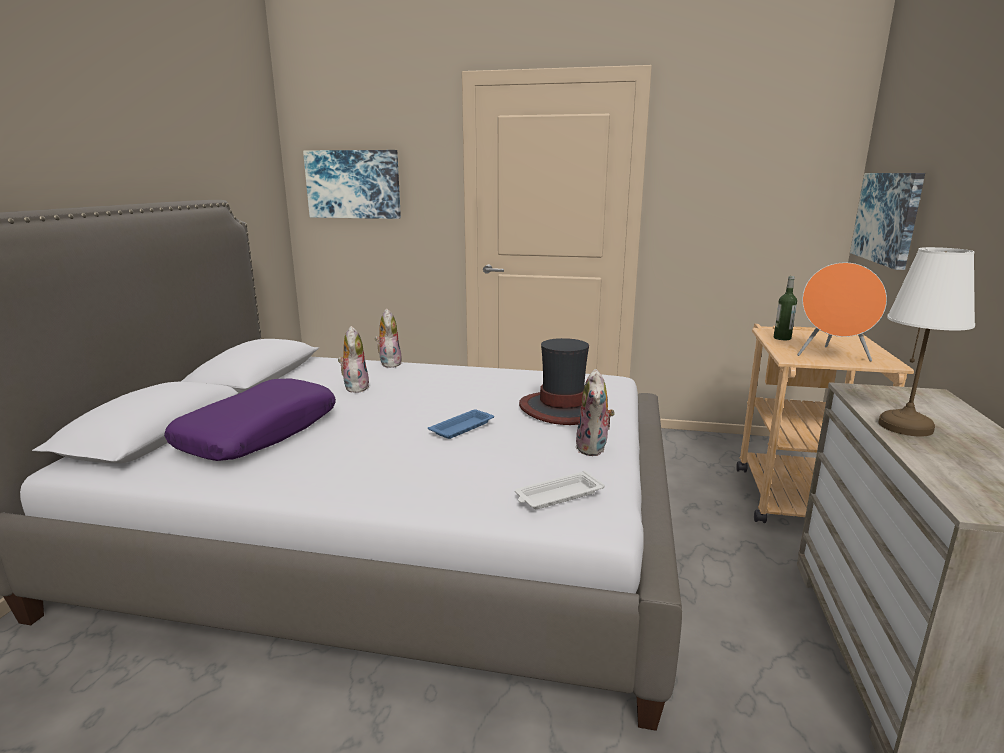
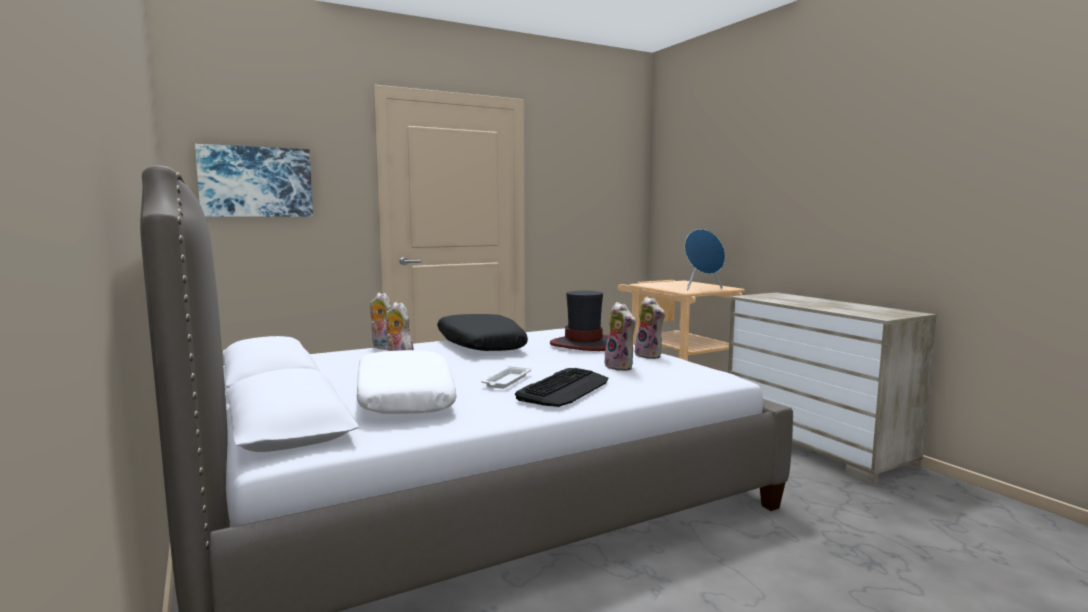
camera: 40 degrees left, 10 degrees down
purple pillow [164,378,336,461] -> white pillow [356,350,457,414]
blue tray [428,410,494,439] -> none
white tray [515,471,605,509] -> white tray moved to [481,366,531,389]
bottle [774,276,797,340] -> none
orange speaker [797,263,887,361] -> blue speaker [685,229,725,290]
picture [850,173,925,270] -> none
white table lamp [878,247,975,437] -> none
none -> black pillow [437,314,528,351]
none -> keyboard [515,368,608,407]
none -> plush toy [602,302,636,371]

